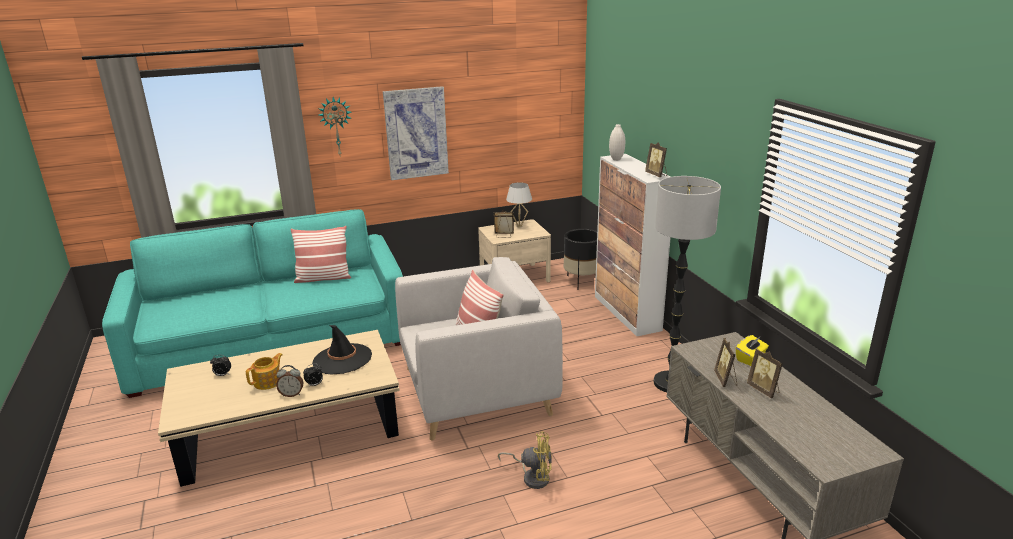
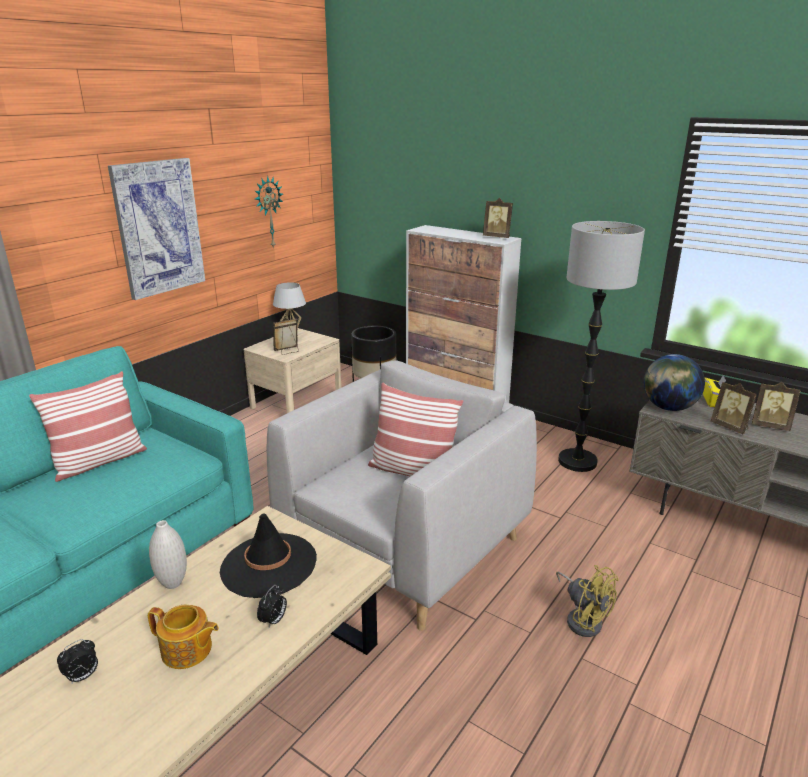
camera: 35 degrees left, 0 degrees up
teapot [246,353,283,390] -> teapot turned 105 degrees clockwise [148,605,219,669]
alarm clock [276,365,303,397] -> none
wall clock [318,97,352,155] -> wall clock moved to [255,175,283,249]
yellow fan [498,431,552,489] -> yellow fan turned 75 degrees clockwise [556,565,619,637]
white vase [609,124,625,161] -> white vase moved to [149,520,187,589]
none -> globe [643,354,705,411]

